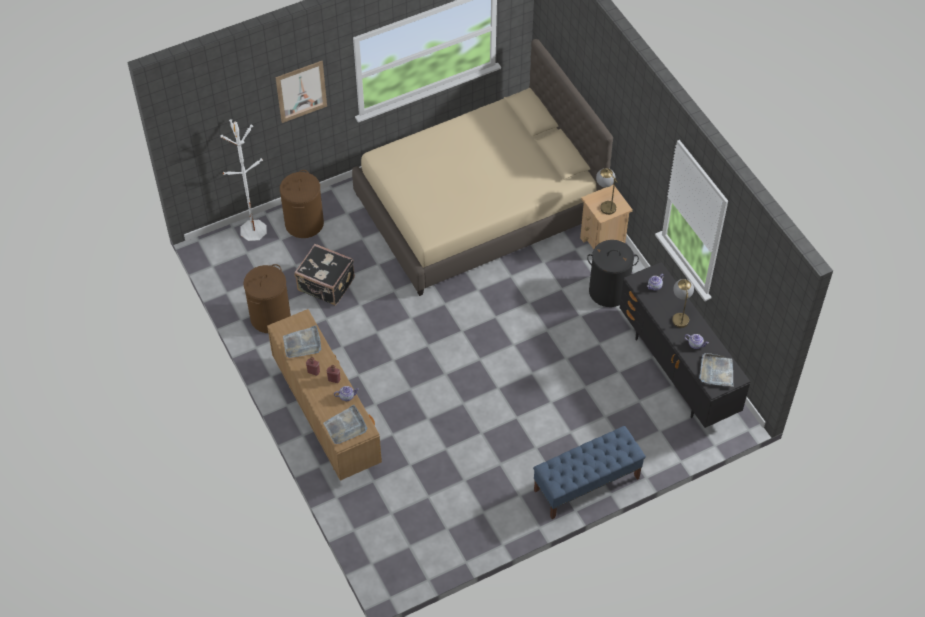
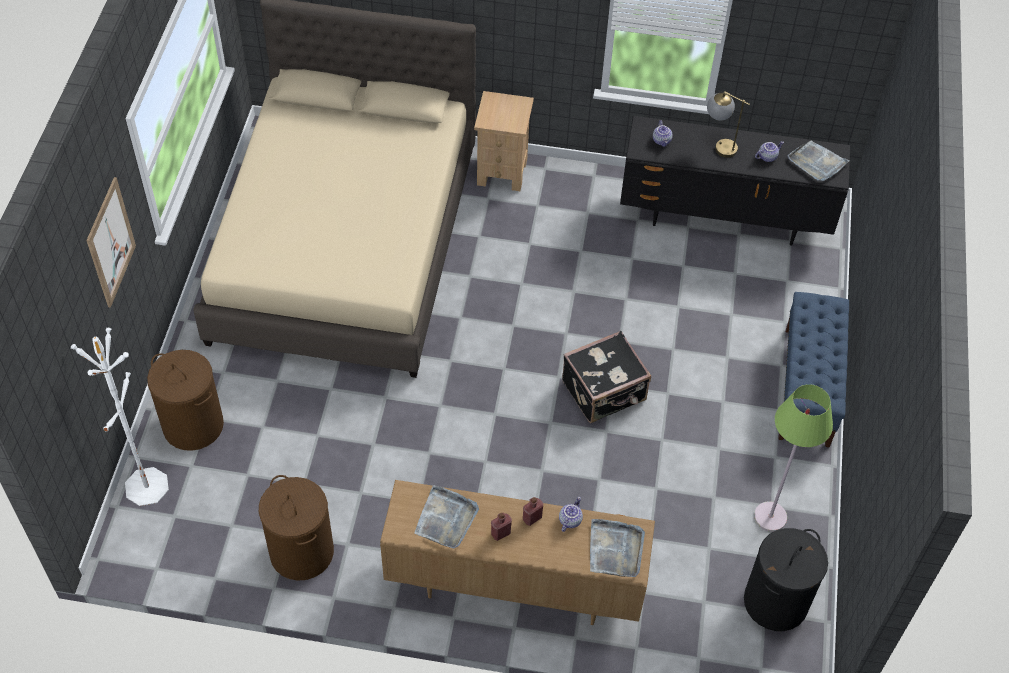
camera: 55 degrees left, 0 degrees up
black suitcase [294,244,355,306] -> black suitcase moved to [562,331,651,423]
black laundry basket [587,240,639,307] -> black laundry basket moved to [744,528,828,631]
table lamp [596,168,618,215] -> none
none -> green floor lamp [754,384,833,532]

